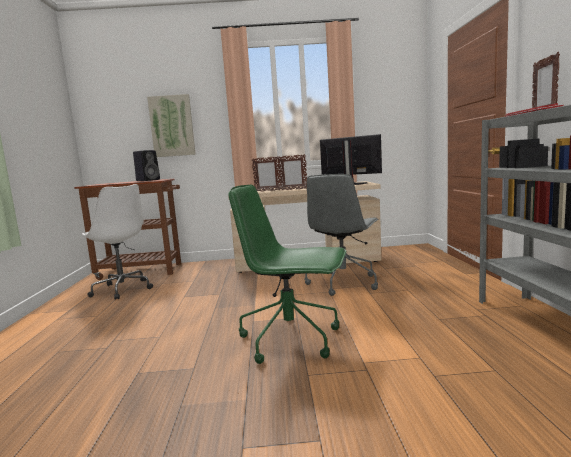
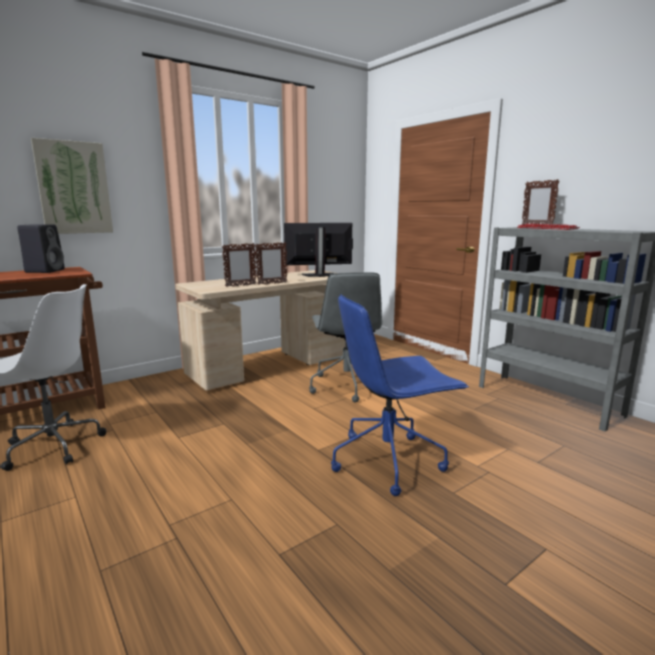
camera: 35 degrees left, 5 degrees up
green office chair [228,184,346,364] -> blue office chair [331,294,469,496]

